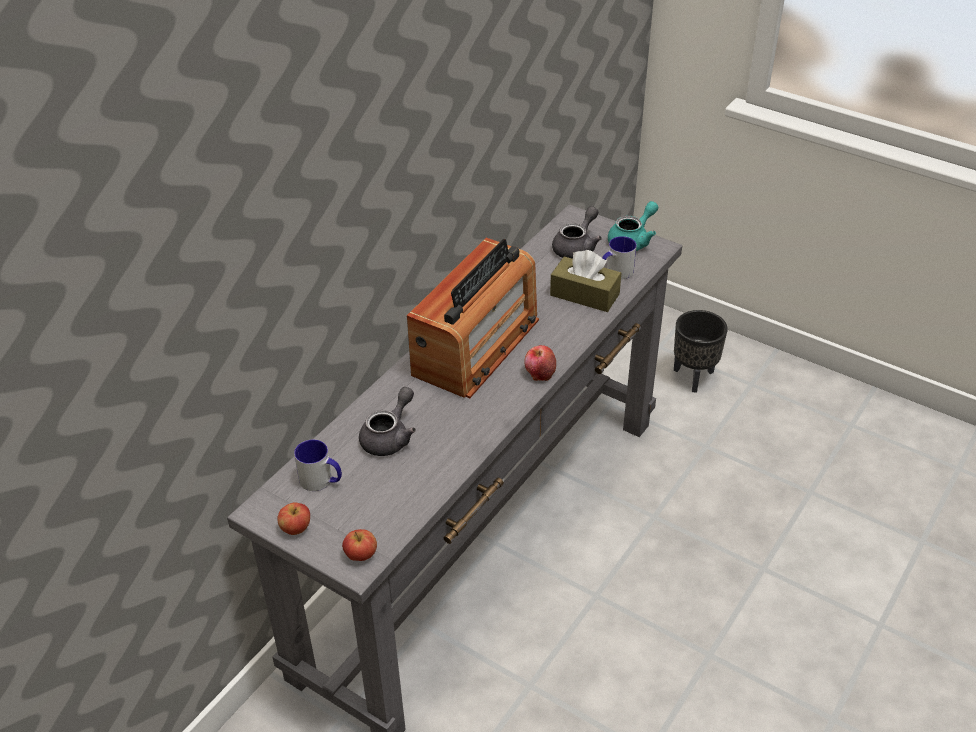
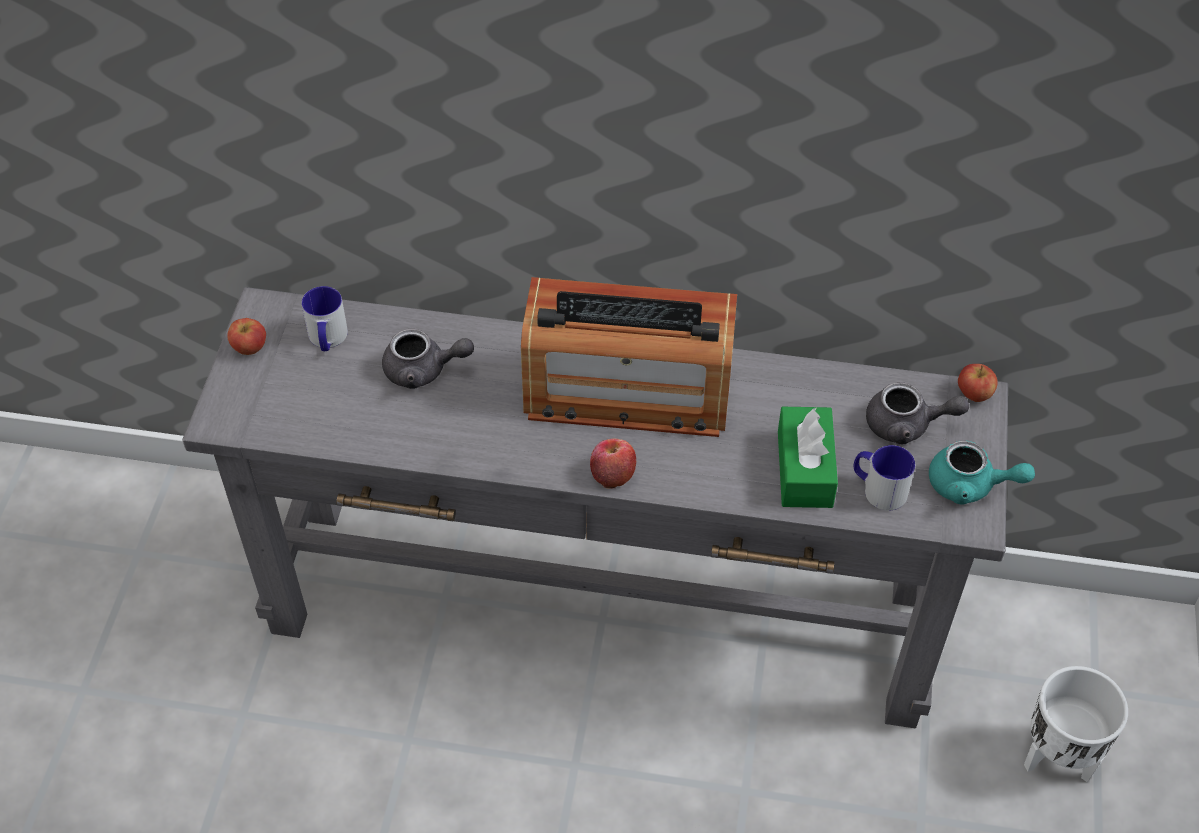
camera: 65 degrees right, 10 degrees up
apple [342,529,377,561] -> apple moved to [958,364,998,402]
brown tissue box [550,250,621,312] -> green tissue box [778,407,838,508]
black planter [674,310,728,393] -> white planter [1024,666,1128,782]

